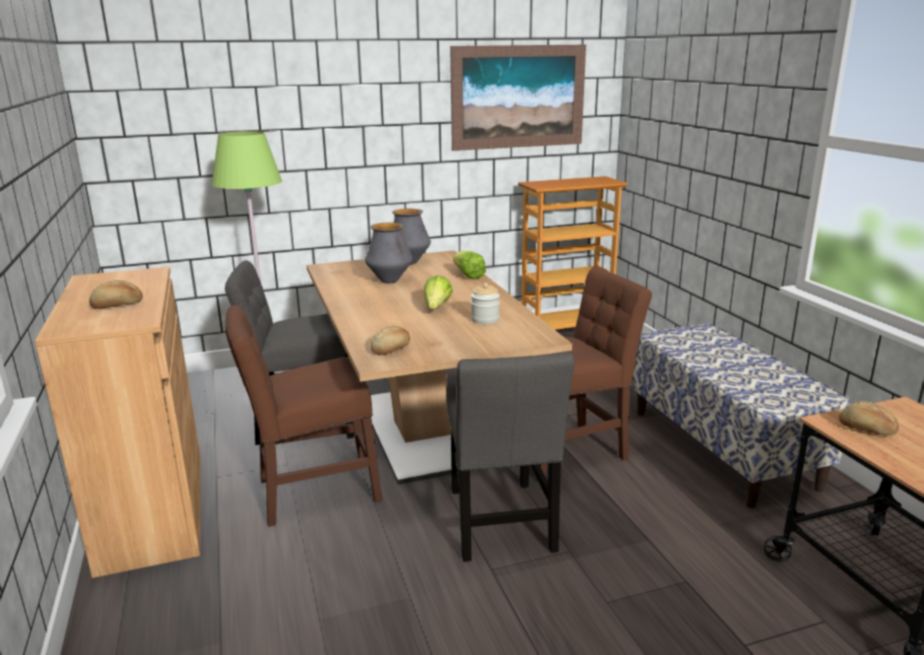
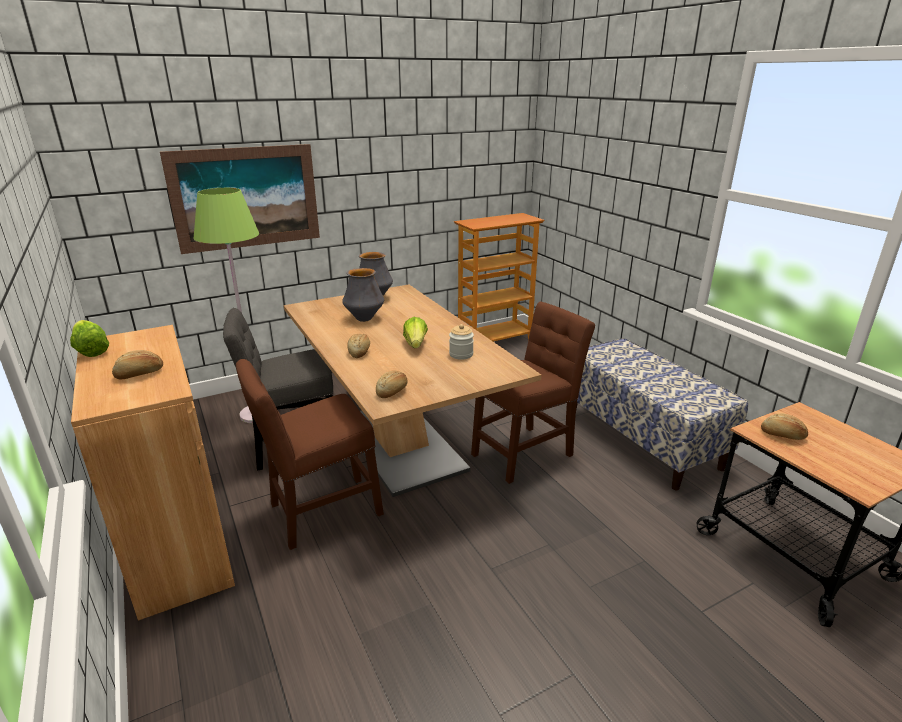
camera: 10 degrees left, 5 degrees up
grey chair [447,352,574,562] -> none
picture [450,45,586,151] -> picture moved to [160,144,320,254]
lettuce [453,251,486,279] -> lettuce moved to [70,320,109,357]
none -> bread [347,333,370,358]

